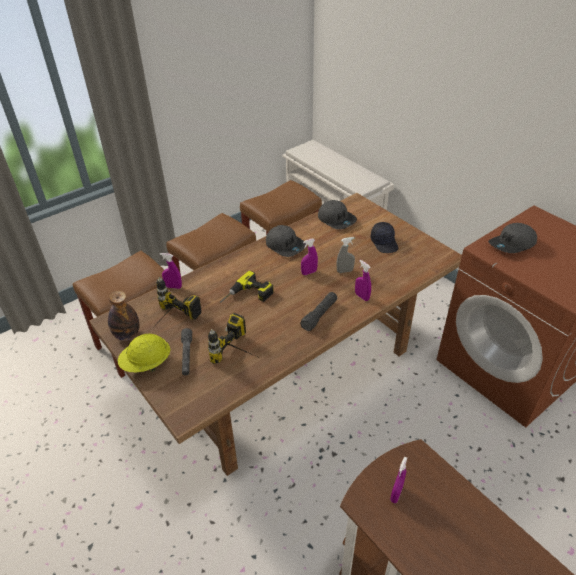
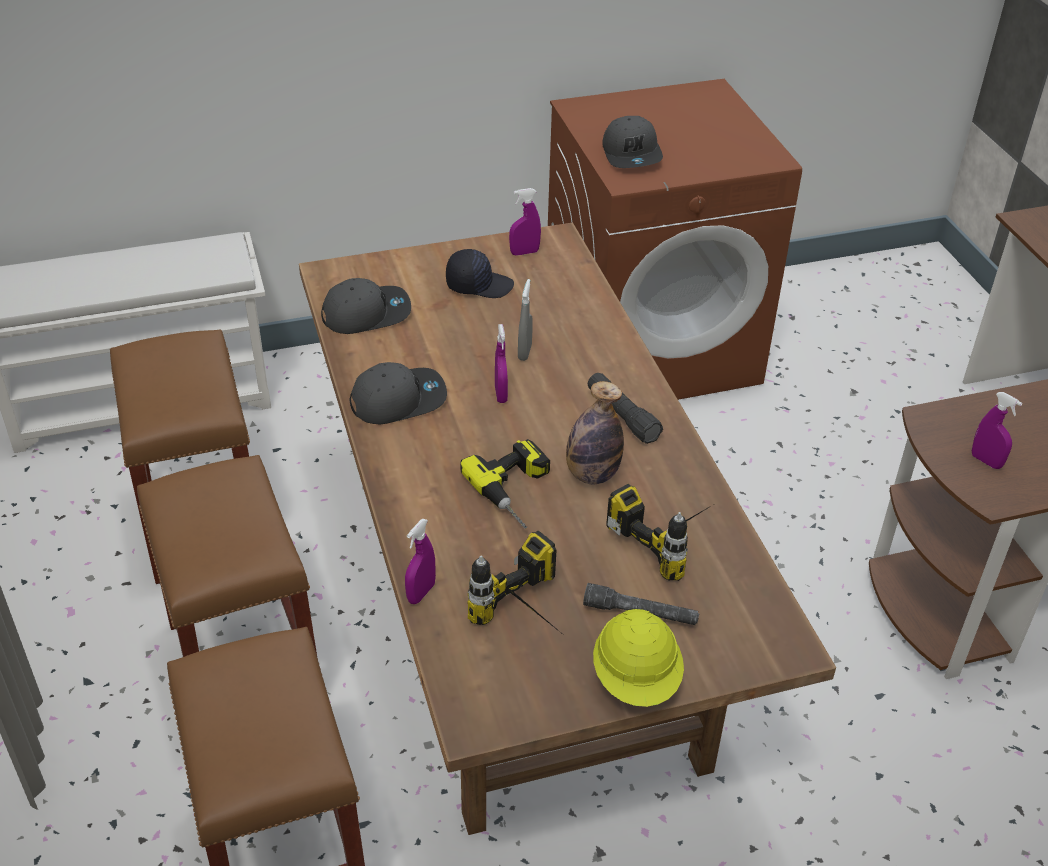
camera: 70 degrees left, 0 degrees up
bottle [108,290,139,341] -> bottle moved to [566,381,624,485]
purple spray bottle [355,260,371,301] -> purple spray bottle moved to [509,188,541,256]

